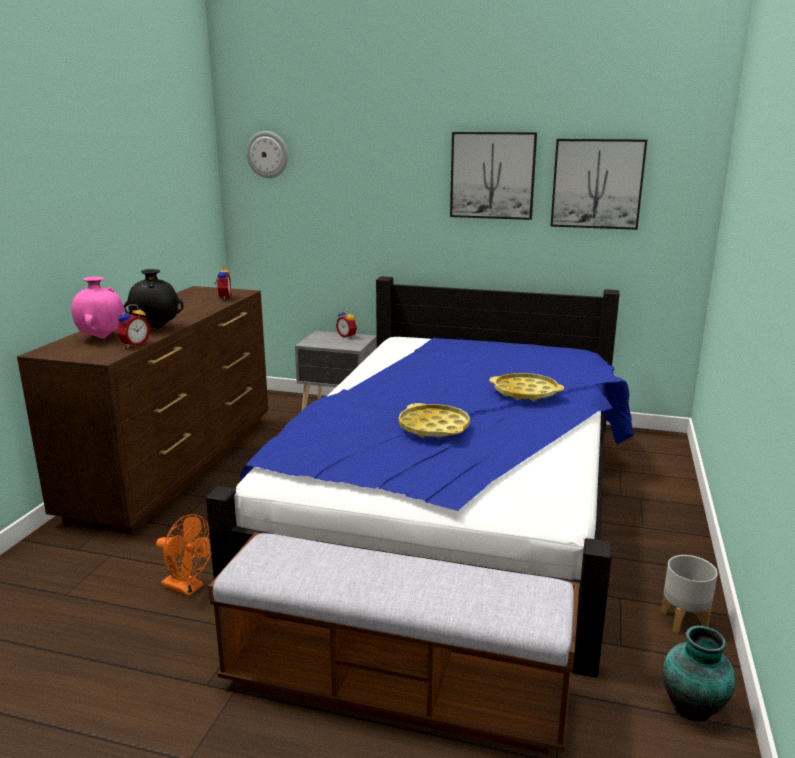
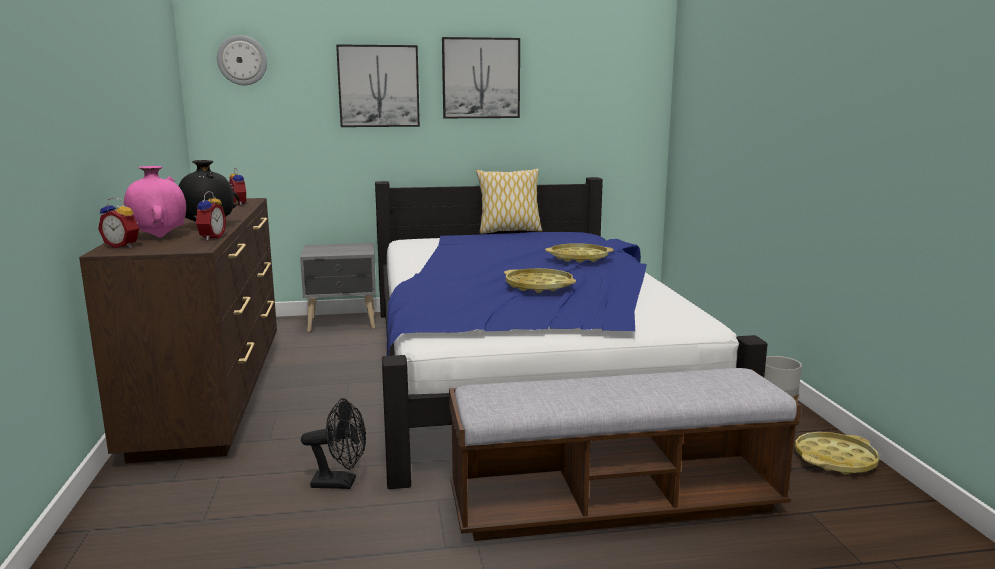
camera: 25 degrees left, 5 degrees down
orange fan [156,514,211,596] -> black fan [301,398,366,489]
alarm clock [336,308,357,338] -> alarm clock moved to [98,197,139,248]
picture [551,139,647,230] -> picture moved to [336,44,420,127]
vase [663,626,736,721] -> yellow tray [795,432,880,475]
none -> pillow [476,168,542,234]

